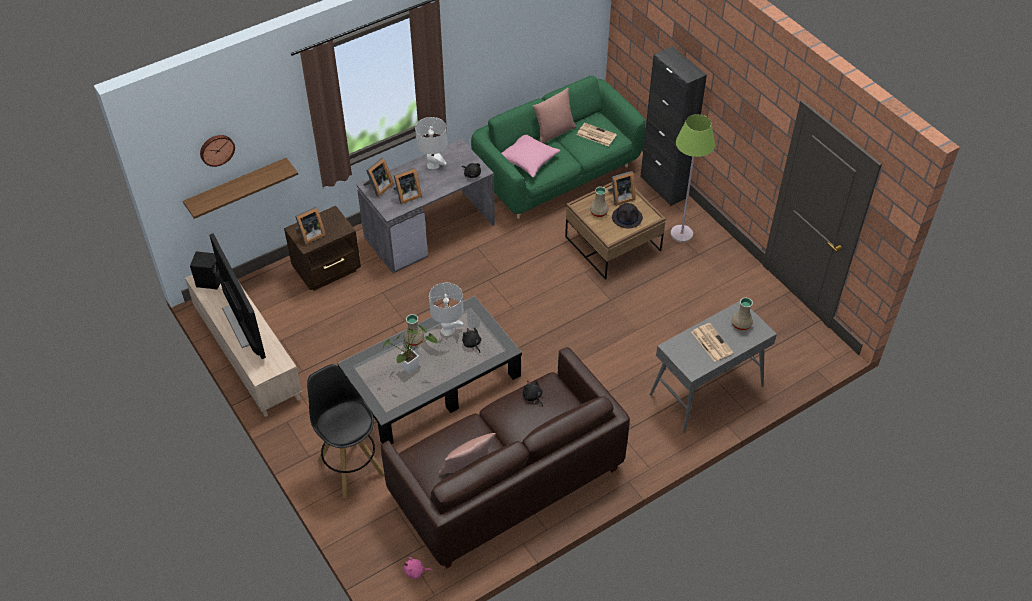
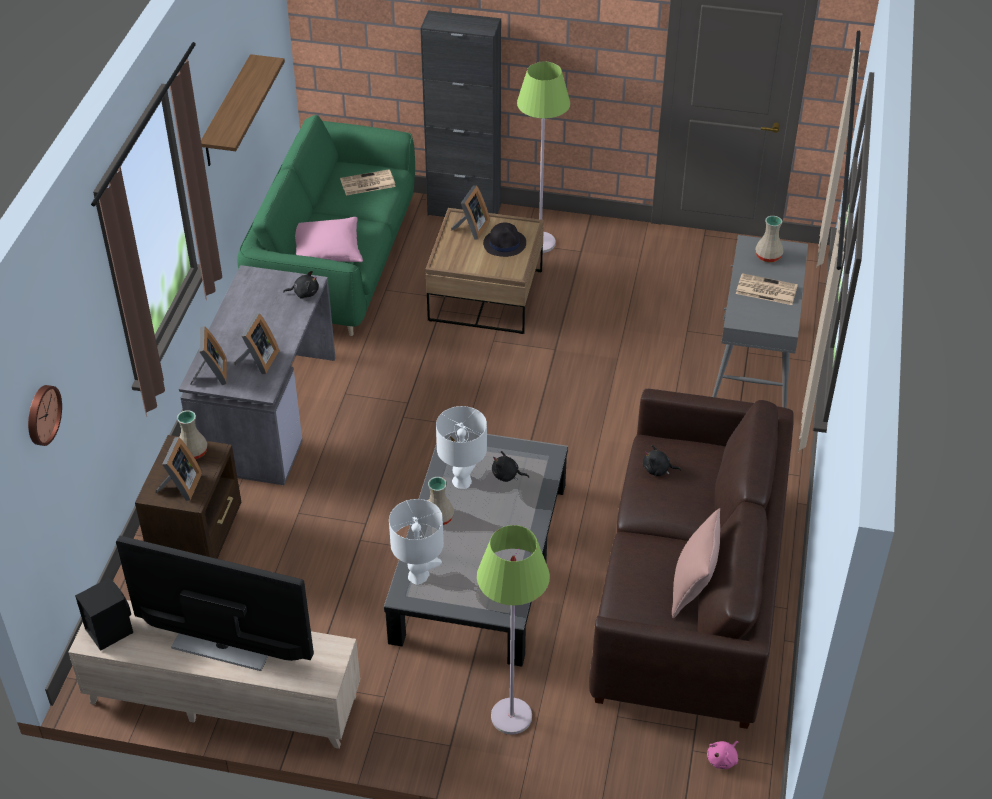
camera: 45 degrees left, 5 degrees down
shelf [183,158,298,219] -> shelf moved to [201,54,285,166]
black stool [307,364,385,499] -> green floor lamp [477,525,550,734]
potted plant [383,325,438,374] -> none
white table lamp [415,117,447,169] -> white table lamp moved to [389,499,444,585]
pink pillow [533,88,576,144] -> none
beige vase [590,187,609,217] -> beige vase moved to [177,410,208,459]

